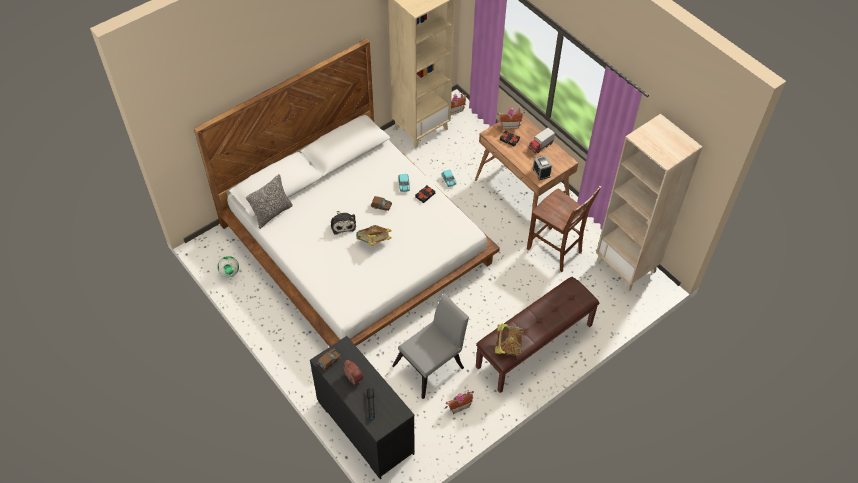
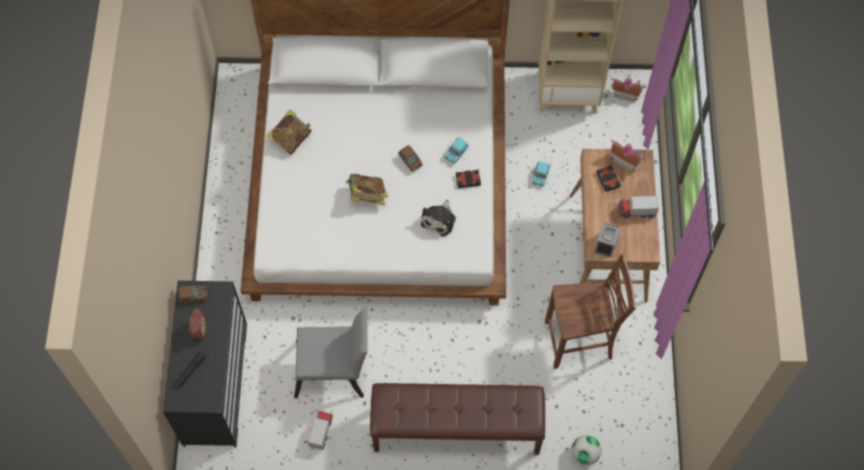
camera: 40 degrees right, 10 degrees up
football [217,256,239,277] -> football moved to [571,435,601,465]
pillow [246,174,293,229] -> none
plush toy [331,211,356,235] -> plush toy moved to [421,199,456,236]
toy house [445,390,474,414] -> toy truck [308,411,333,450]
book [495,324,524,356] -> book moved to [267,110,312,154]
brown chair [527,186,601,272] -> brown chair turned 90 degrees counterclockwise [545,253,636,369]
beige bookcase [596,114,702,291] -> none

